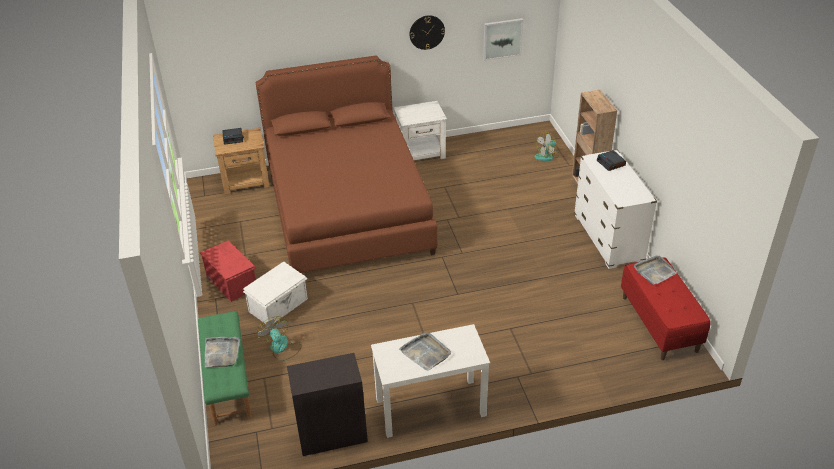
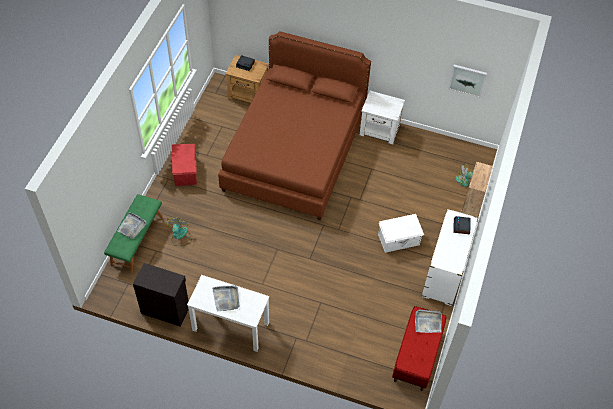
camera: 30 degrees right, 15 degrees up
white storage box [243,261,308,324] -> white storage box moved to [378,214,424,253]
wall clock [409,15,445,50] -> none

